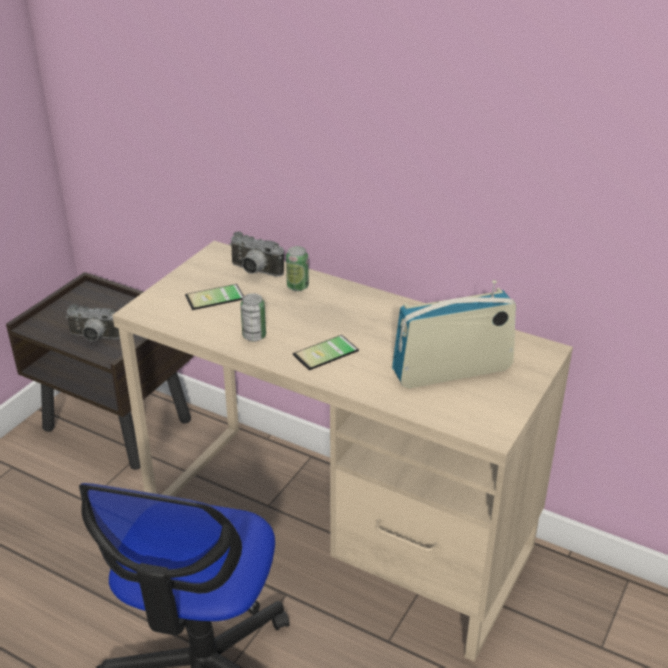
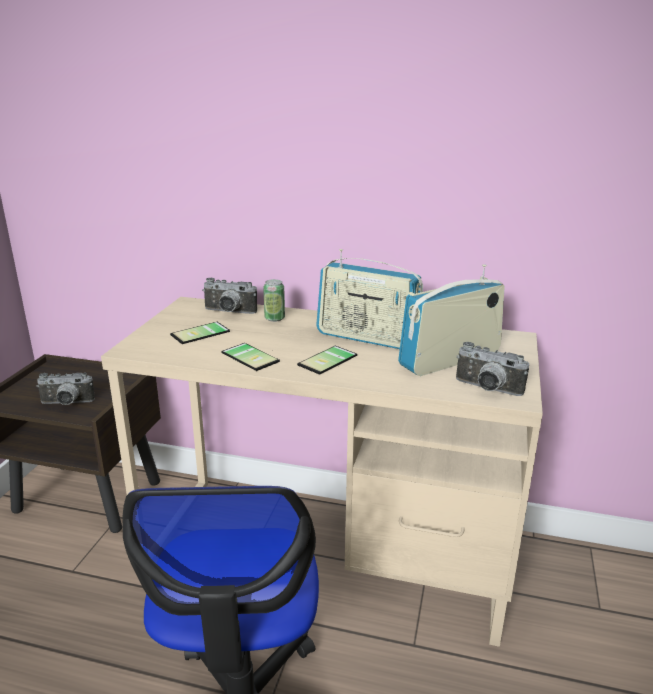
camera: 15 degrees left, 10 degrees down
can [240,293,266,342] -> phone [222,343,280,371]
none -> radio [316,249,423,349]
none -> camera [456,342,529,396]

